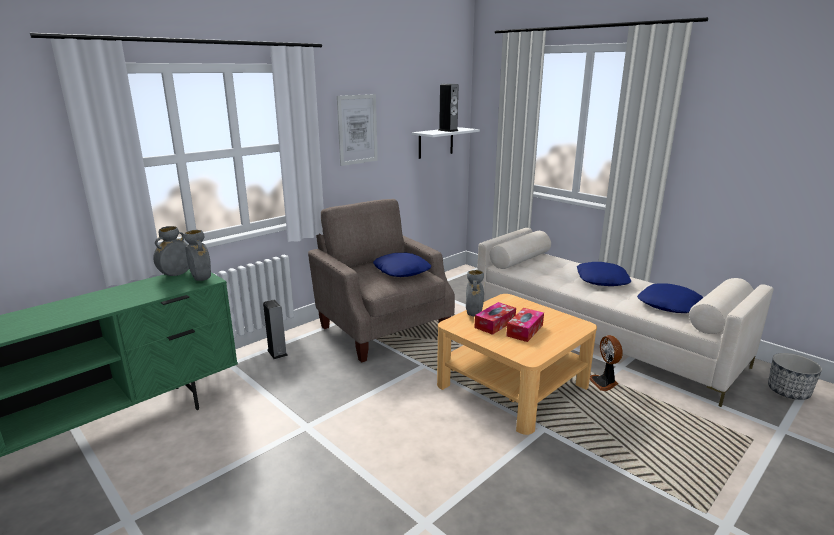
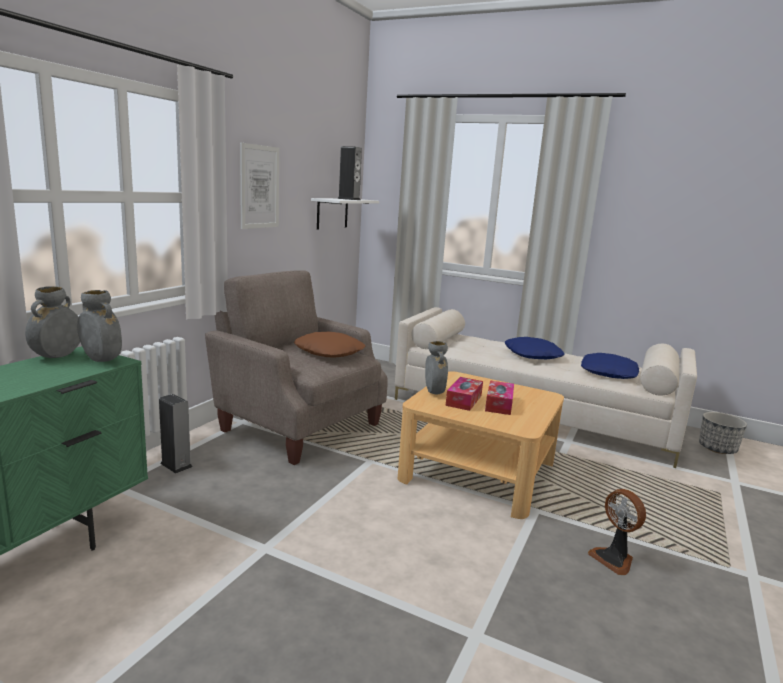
camera: 20 degrees left, 5 degrees down
blue pillow [373,253,431,277] -> brown pillow [294,332,365,358]
fan [590,335,623,391] -> fan moved to [588,489,646,575]

